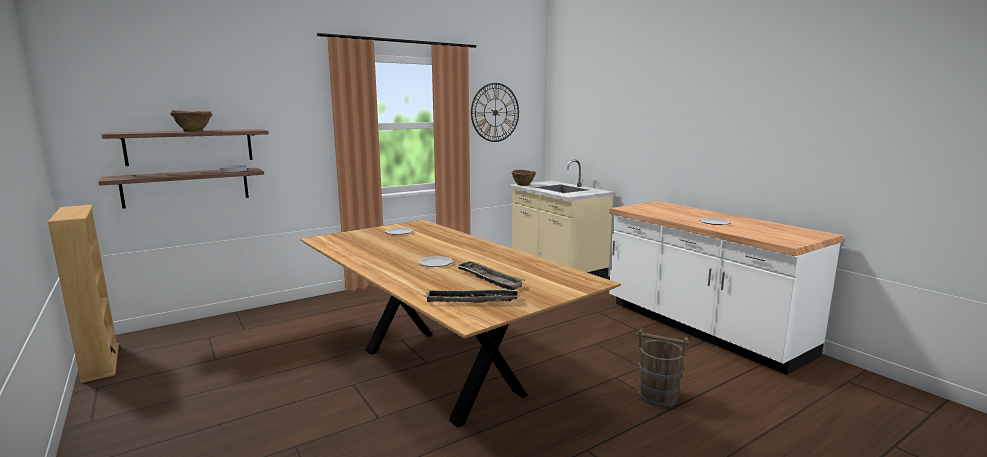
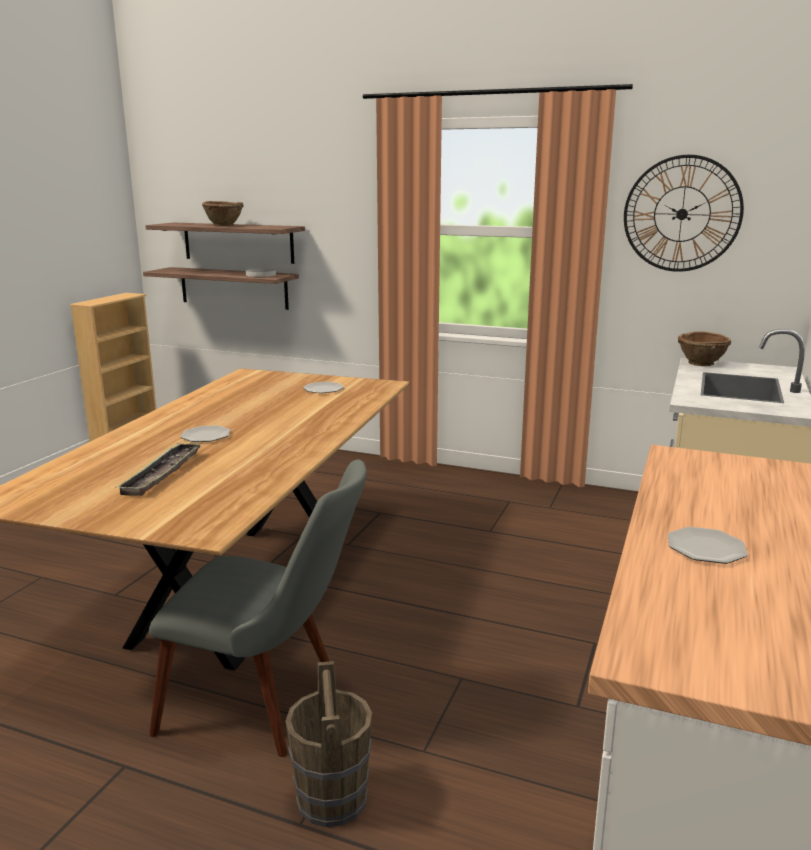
camera: 55 degrees right, 5 degrees up
tray [424,289,519,303] -> none
none -> grey chair [149,460,367,757]

